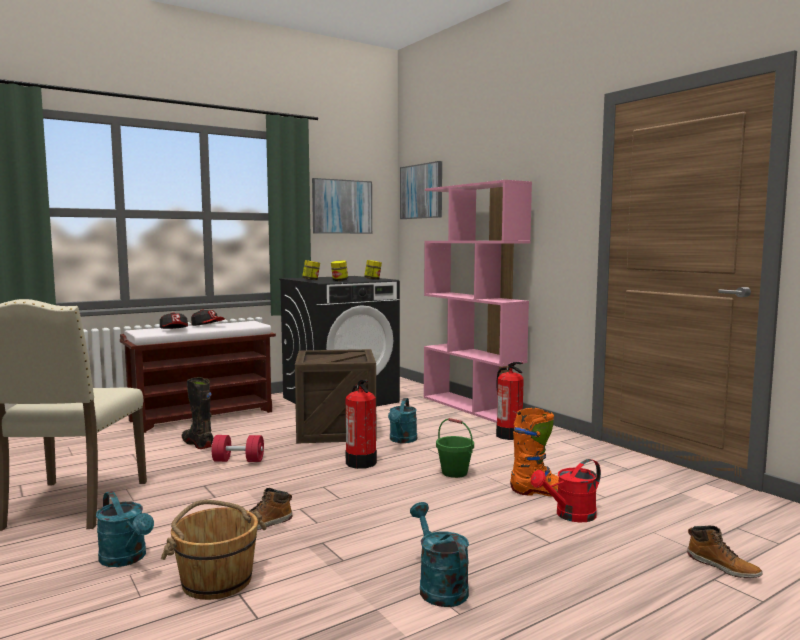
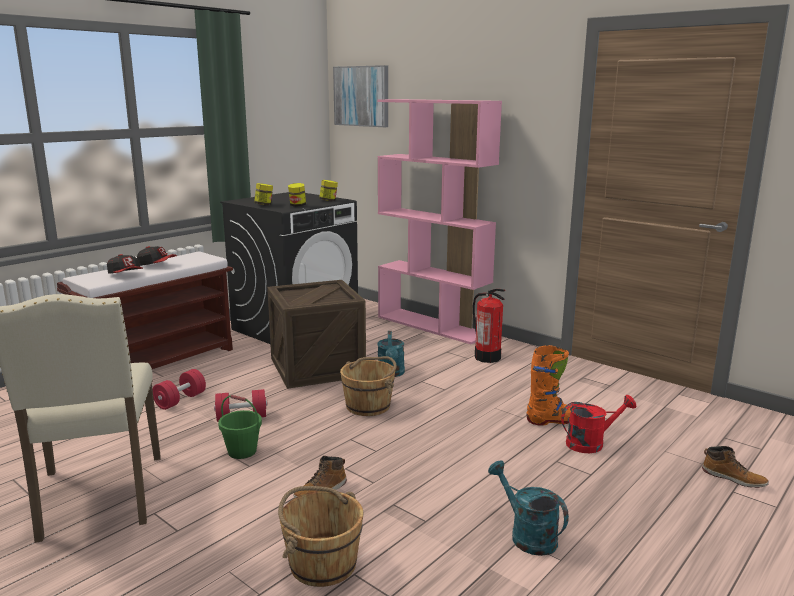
camera: 15 degrees left, 10 degrees up
turquoise watering can [96,491,154,567] -> none
black boot [182,377,213,449] -> red dumbbell [152,369,206,410]
picture [312,178,372,234] -> none
fire extinguisher [346,380,377,469] -> brown bucket [340,356,397,416]
green bucket [436,418,474,478] -> green bucket moved to [218,395,262,459]
red watering can [531,459,601,522] -> red watering can turned 150 degrees counterclockwise [561,395,636,453]

